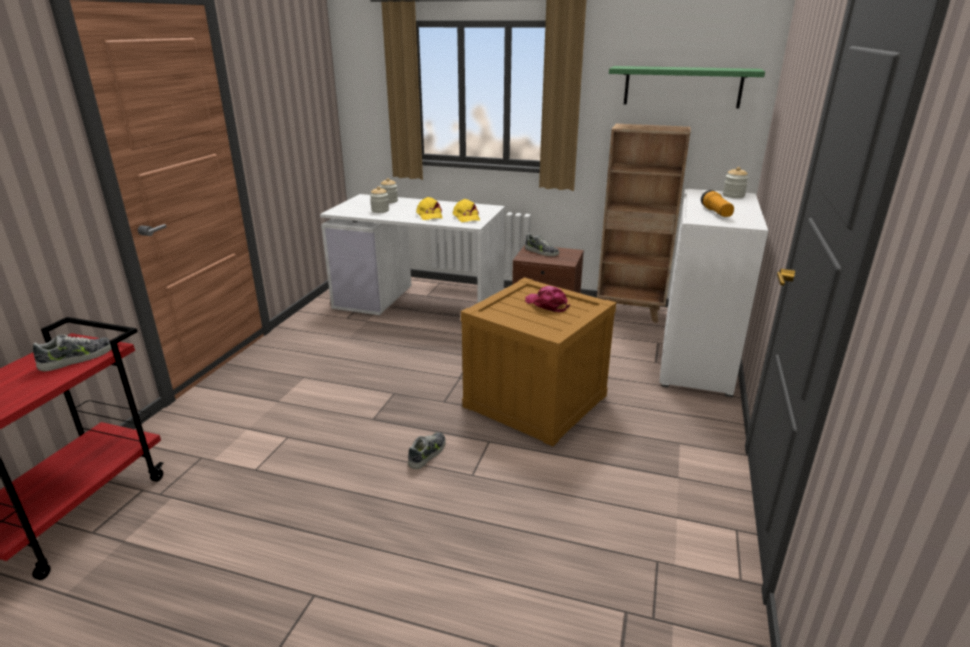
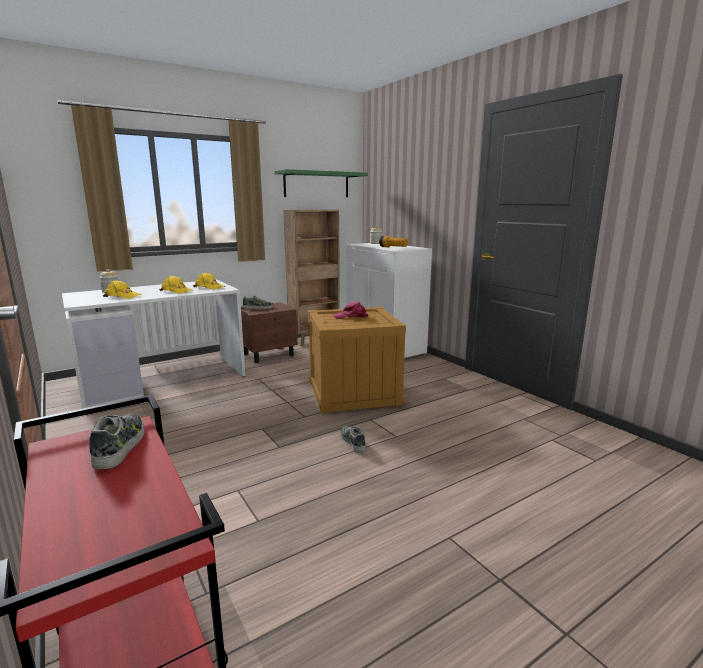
camera: 50 degrees left, 10 degrees down
jar [370,186,389,213] -> yellow cap [103,280,142,299]

